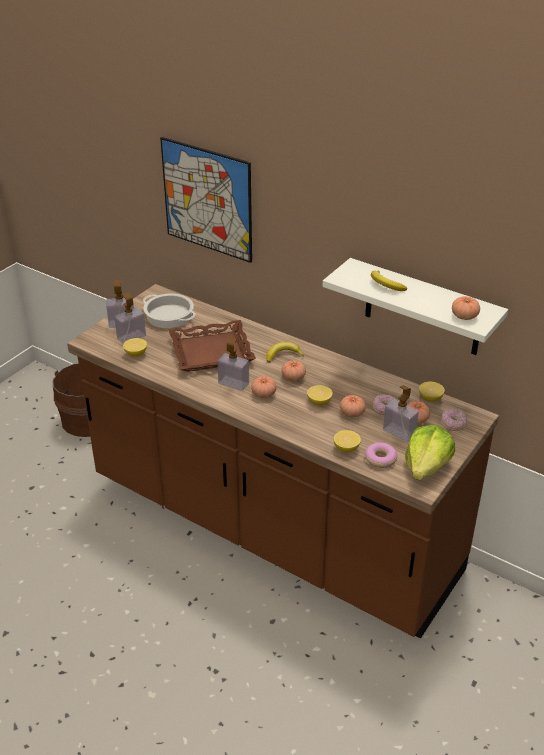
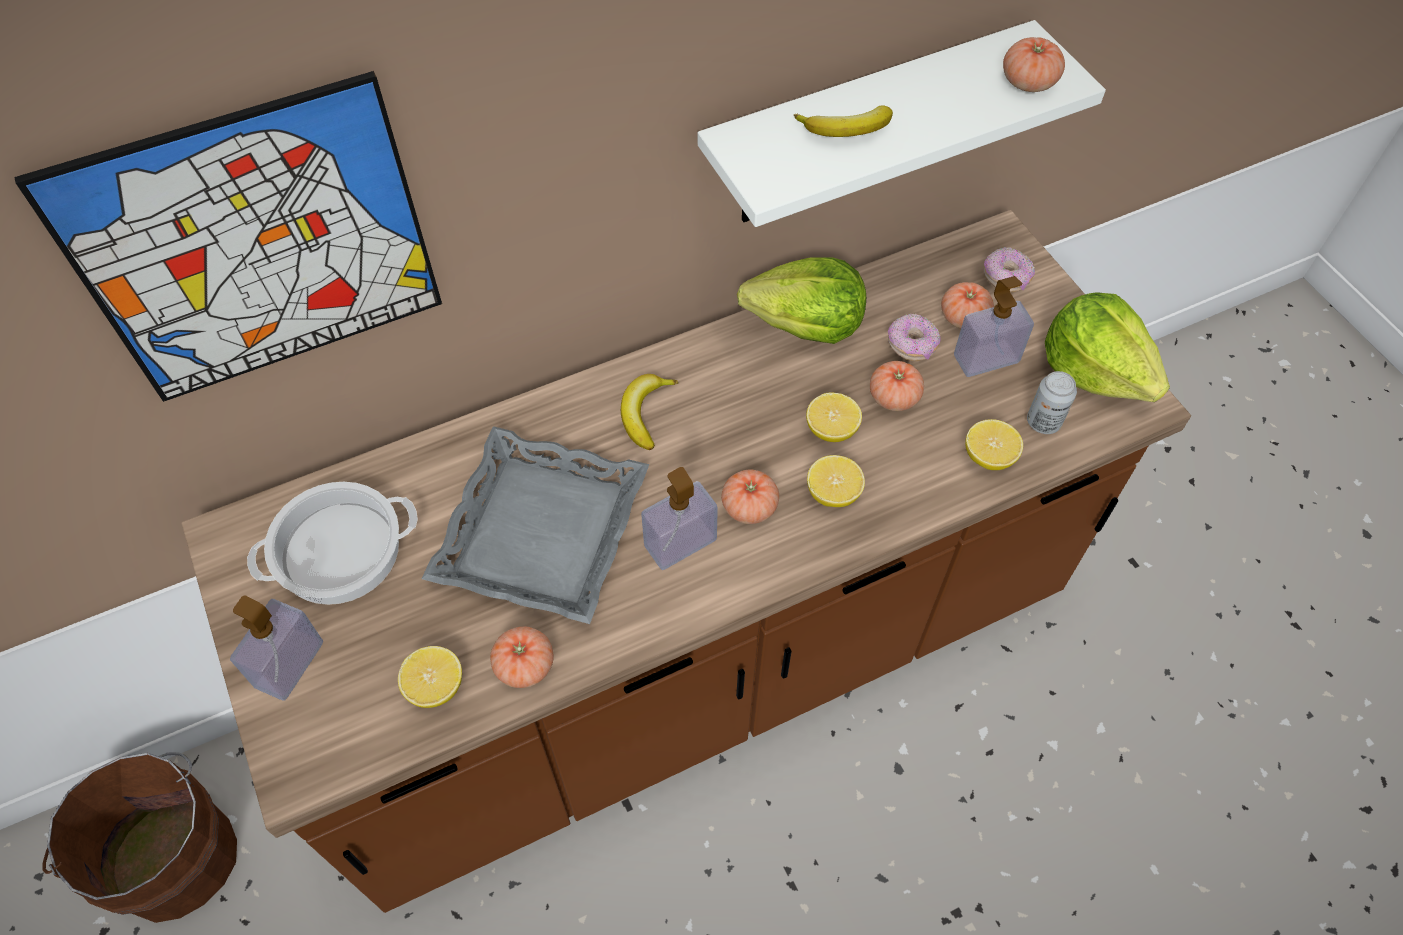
camera: 60 degrees left, 20 degrees up
soap dispenser [114,292,146,344] -> none
brown tray [169,320,256,372] -> grey tray [422,426,649,624]
tomato [282,360,306,381] -> tomato moved to [490,626,554,688]
donut [365,442,397,468] -> can [1027,371,1077,434]
lemon [419,382,445,402] -> lemon moved to [807,455,865,507]
none -> lettuce [737,257,866,344]

